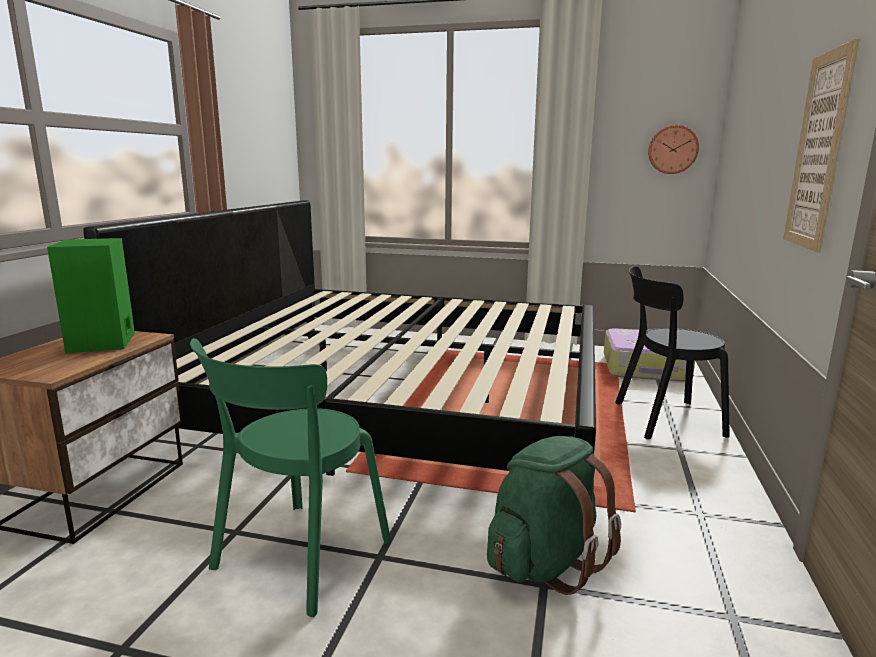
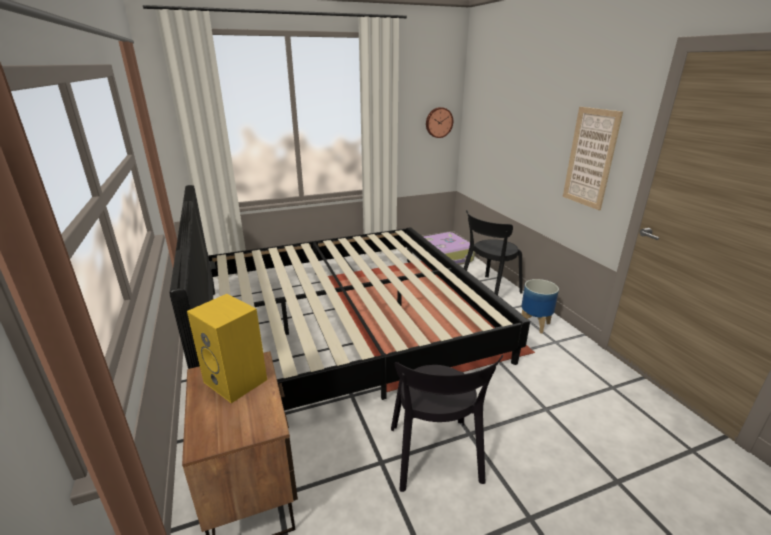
camera: 35 degrees left, 10 degrees up
green speaker [47,238,135,353] -> yellow speaker [187,294,267,403]
green chair [190,338,391,617] -> black chair [391,355,503,492]
green backpack [487,436,621,595] -> none
none -> planter [521,279,559,333]

